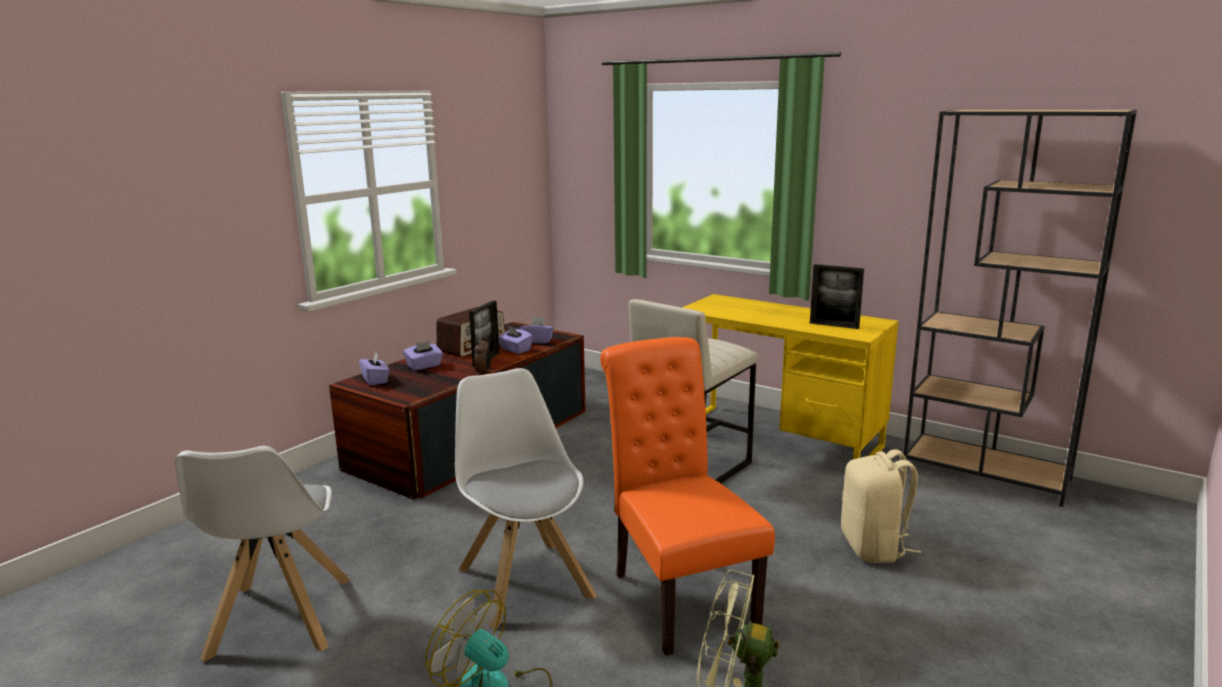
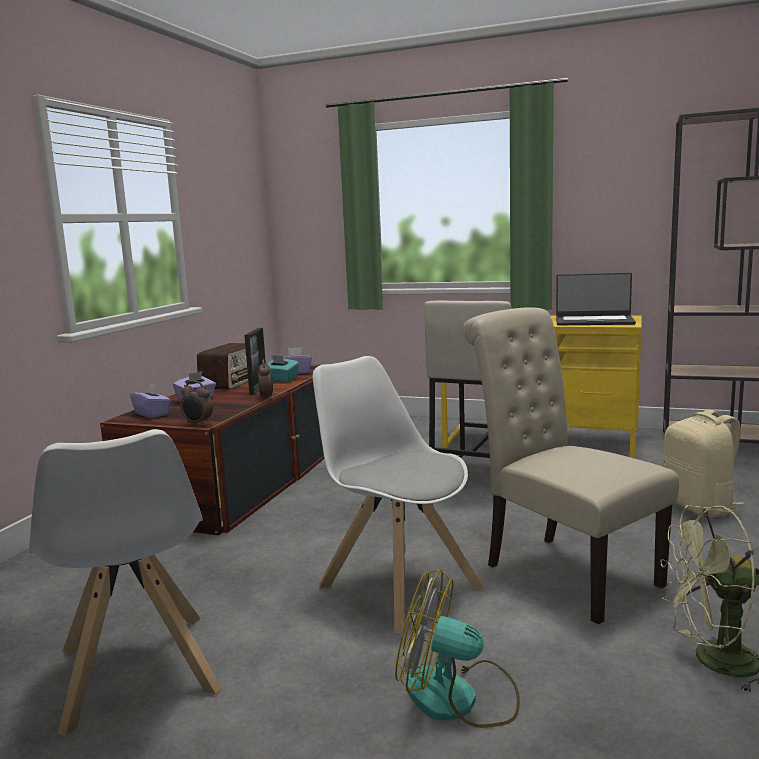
camera: 15 degrees left, 5 degrees down
purple tissue box [499,326,533,354] -> turquoise tissue box [267,355,299,382]
orange chair [600,337,775,656] -> beige chair [463,307,679,625]
picture frame [810,264,864,329] -> laptop [556,273,636,325]
none -> alarm clock [180,381,213,426]

